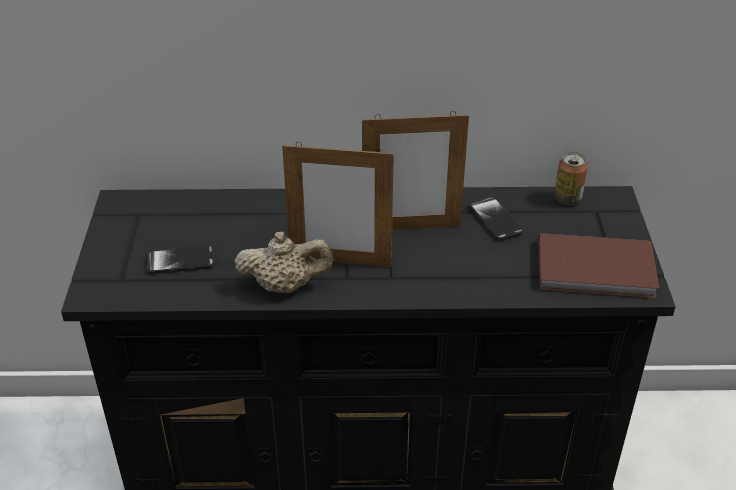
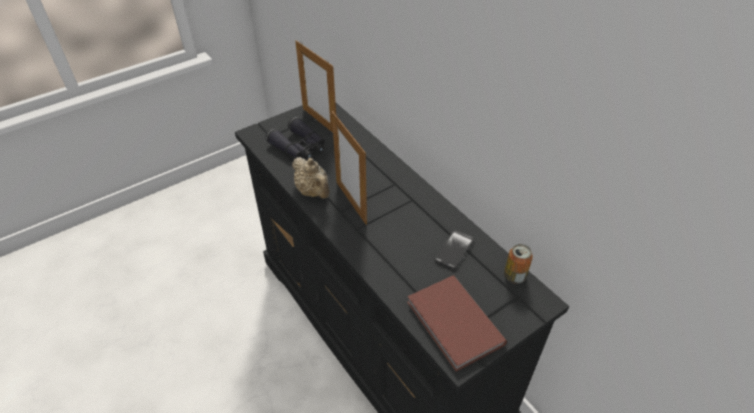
camera: 55 degrees right, 5 degrees up
phone [147,245,215,274] -> black binoculars [265,117,325,159]
picture frame [362,111,469,230] -> picture frame moved to [295,40,336,133]

